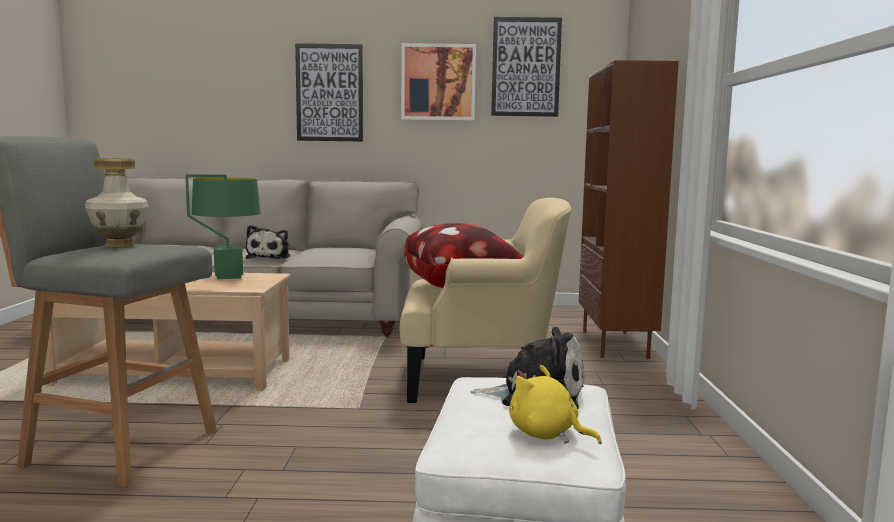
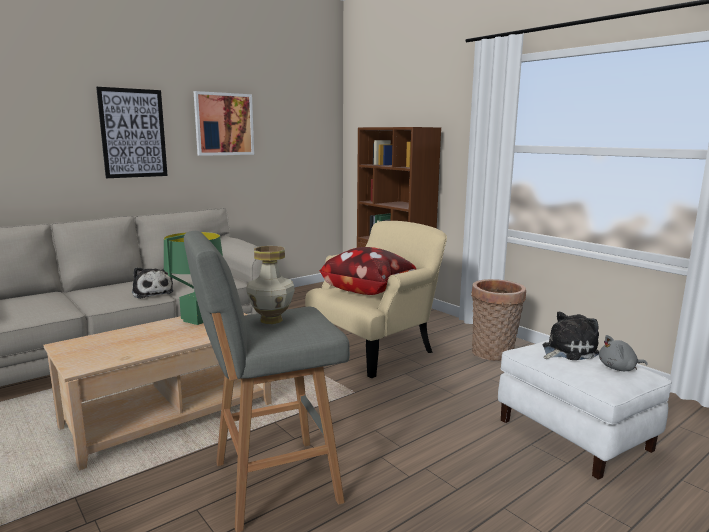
camera: 40 degrees left, 5 degrees up
picture [491,17,562,117] -> none
yellow plush toy [509,365,602,444] -> grey plush toy [599,335,648,371]
none -> basket [471,279,526,361]

